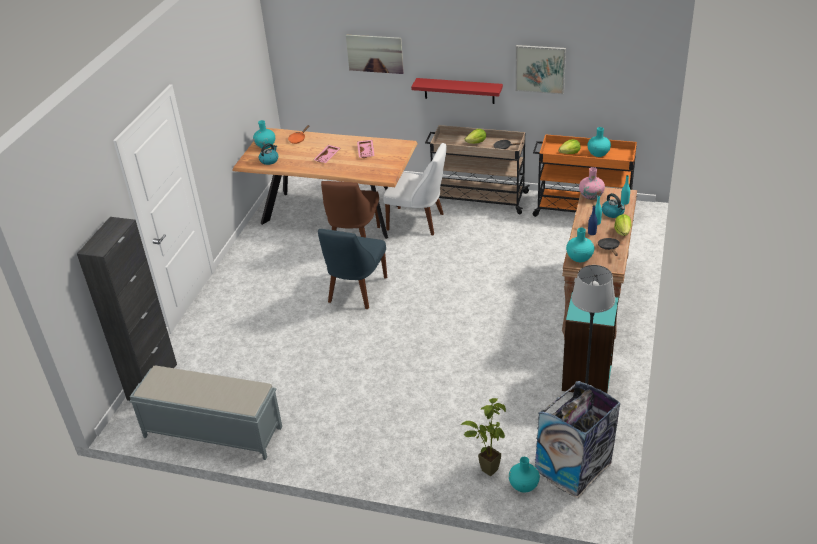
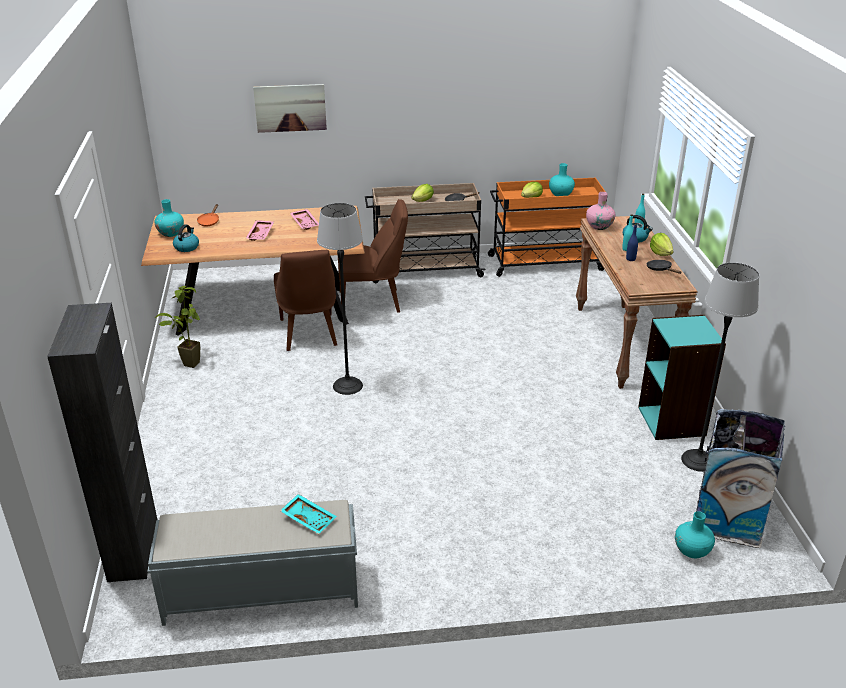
camera: 25 degrees left, 5 degrees down
blue chair [318,229,387,309] -> floor lamp [317,203,363,395]
white chair [383,143,447,235] -> brown chair [338,199,408,313]
red shelf [411,78,503,104] -> none
potted plant [461,398,506,476] -> potted plant moved to [155,286,200,368]
picture [515,45,566,95] -> none
turquoise vase [566,228,594,262] -> none
none -> turquoise tray [280,494,337,534]

